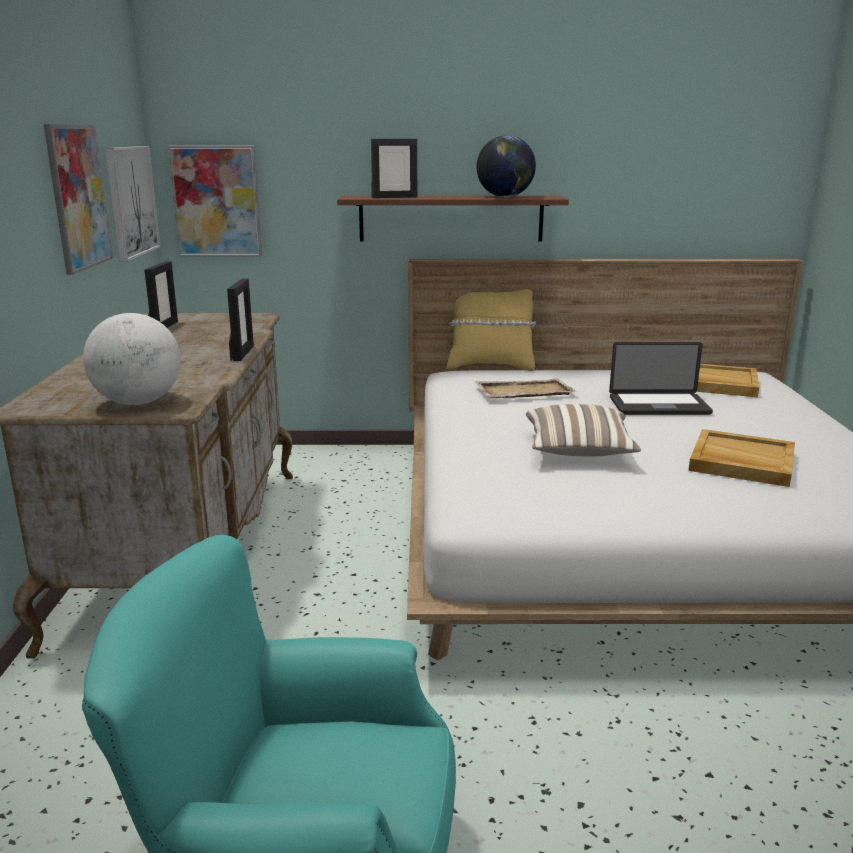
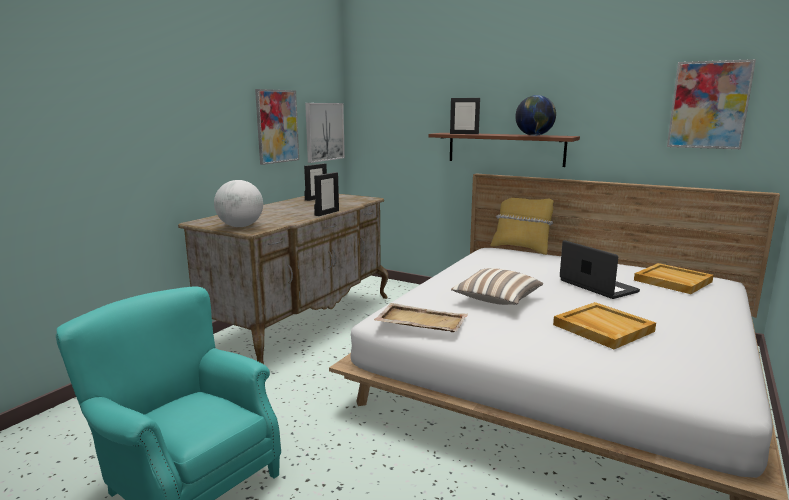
camera: 30 degrees right, 5 degrees down
picture [168,145,262,256] -> picture moved to [667,59,756,149]
beige tray [474,378,577,398] -> beige tray moved to [374,303,468,332]
laptop [609,342,713,415] -> laptop turned 150 degrees counterclockwise [560,240,640,299]

